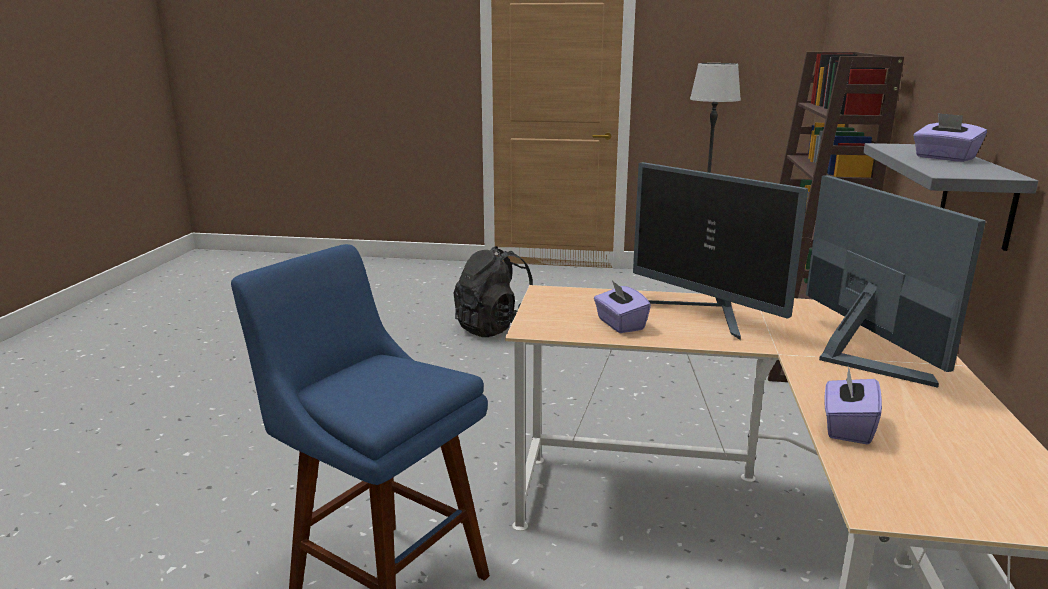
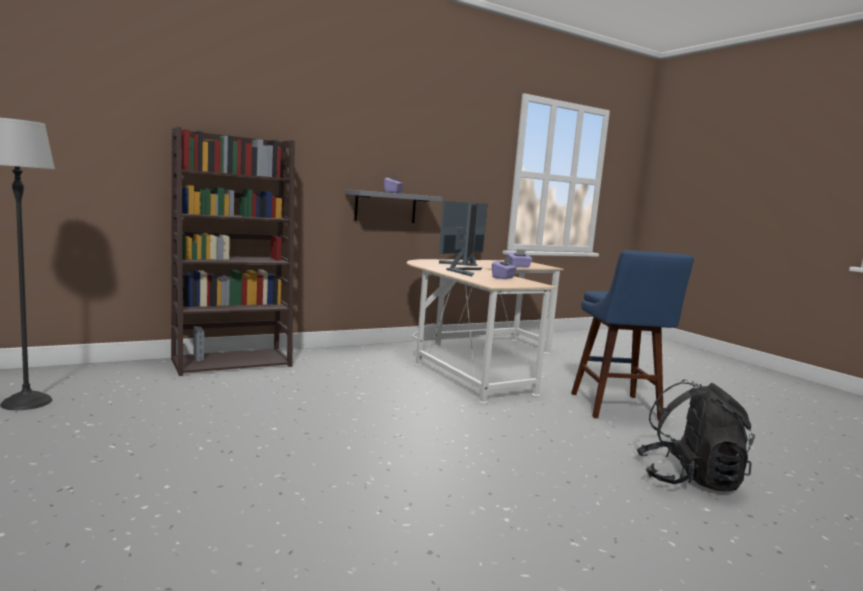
camera: 130 degrees left, 10 degrees down
black backpack [453,246,533,337] -> black backpack moved to [637,380,755,491]

